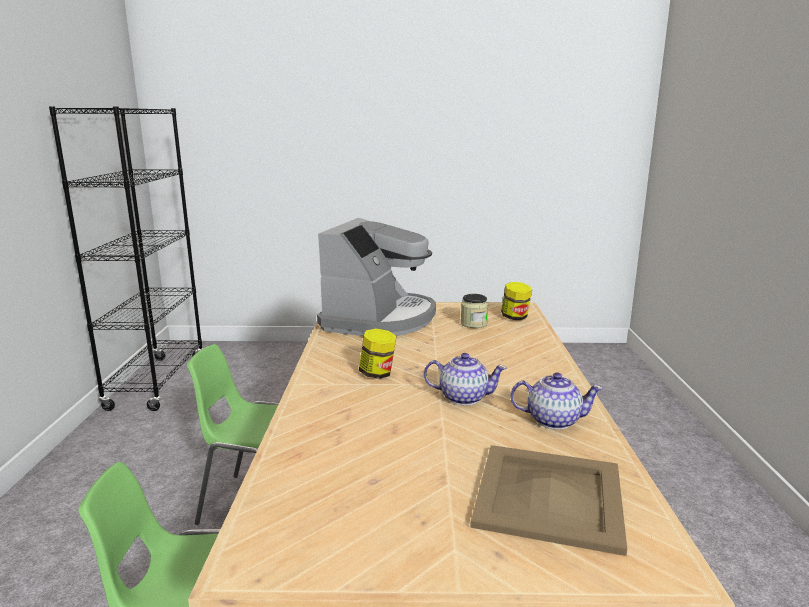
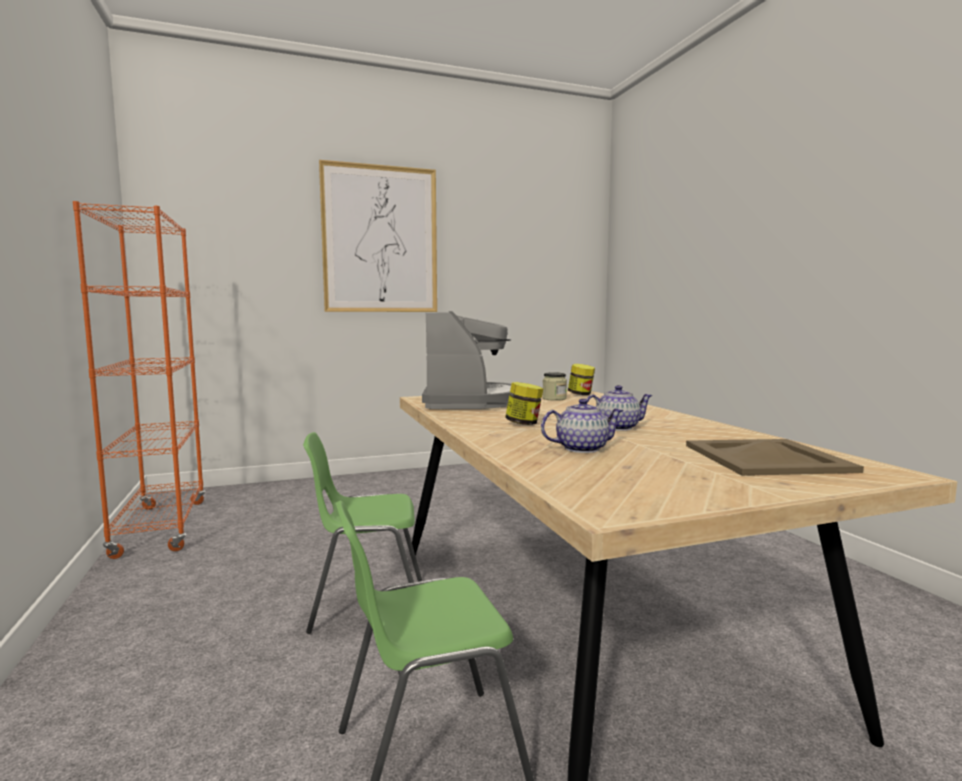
camera: 20 degrees left, 10 degrees down
black bookcase [49,106,203,411] -> orange bookcase [73,201,206,559]
teapot [510,373,603,430] -> teapot moved to [541,398,624,453]
none -> picture [319,160,437,312]

